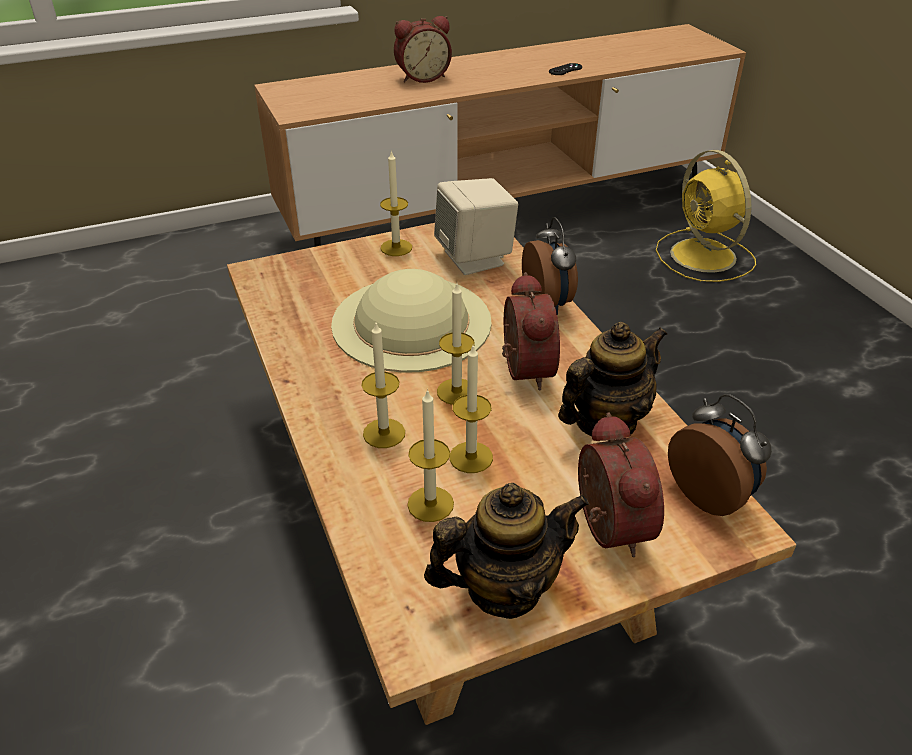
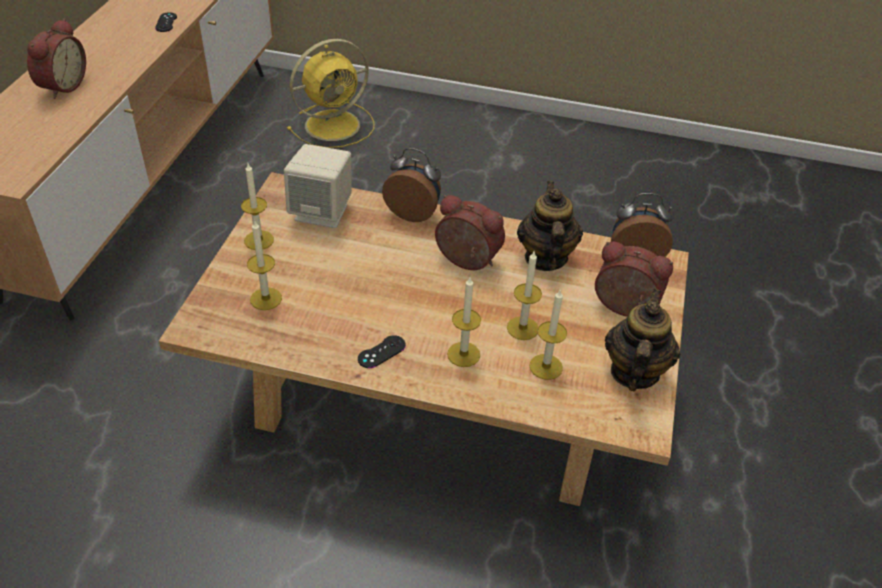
camera: 55 degrees left, 5 degrees up
beige hat [331,269,492,373] -> none
candle [437,284,475,405] -> candle moved to [247,220,282,310]
yellow fan [656,150,756,282] -> yellow fan turned 45 degrees counterclockwise [287,39,374,148]
none -> black game controller [358,335,406,368]

